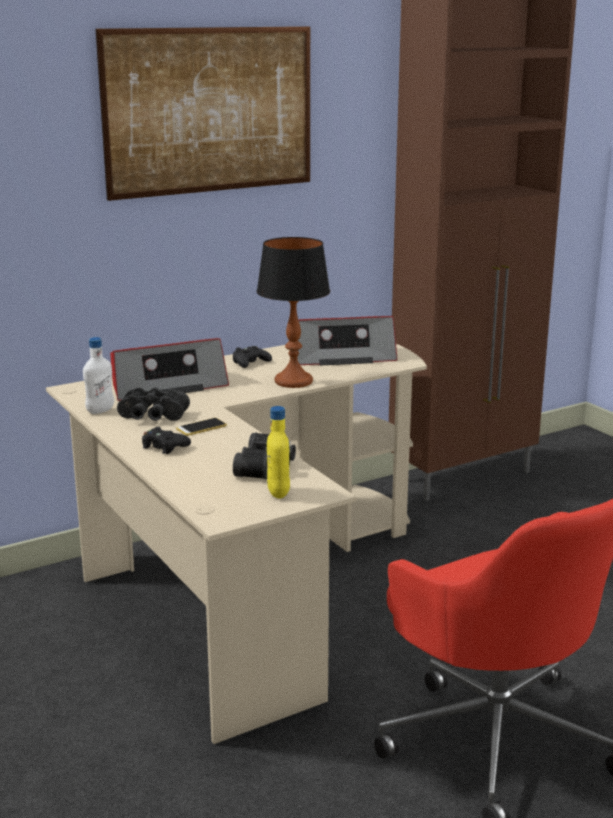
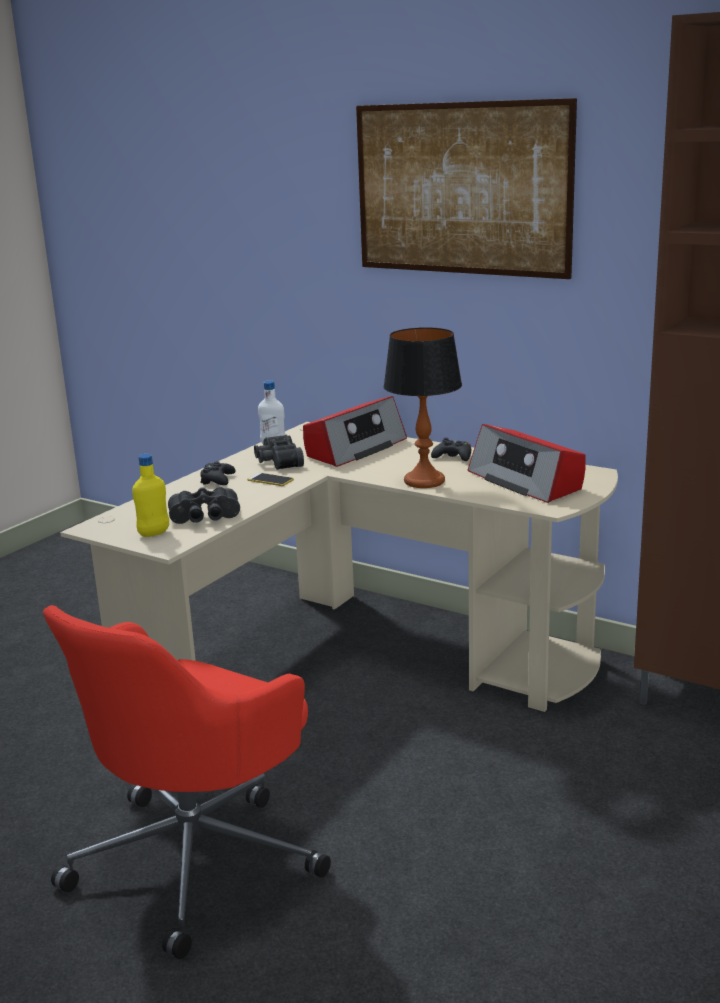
camera: 65 degrees right, 0 degrees up
radio [110,338,229,401] -> radio turned 90 degrees counterclockwise [303,396,407,467]

